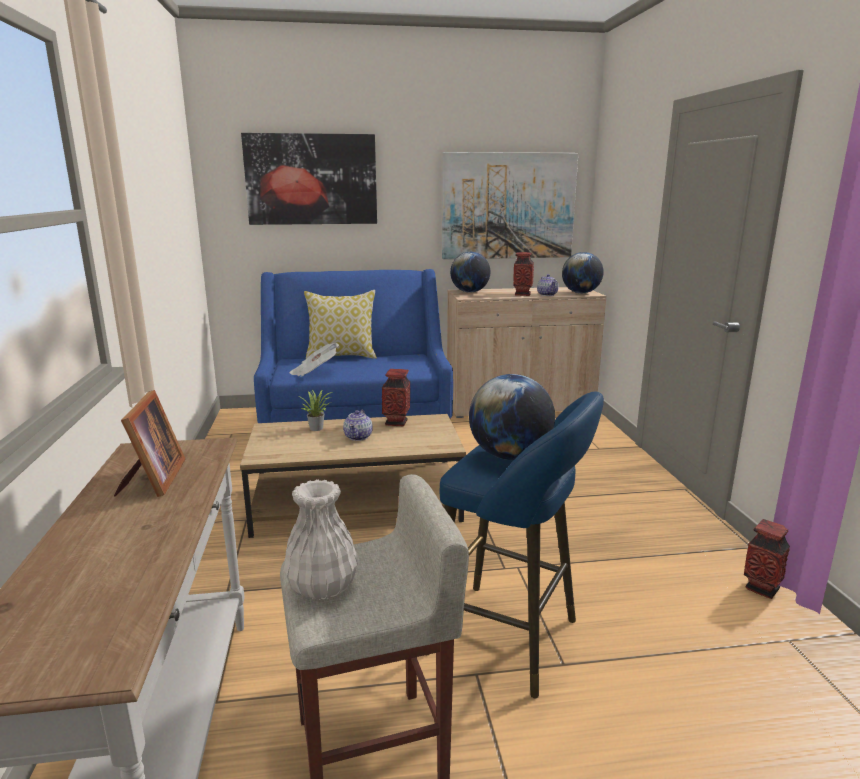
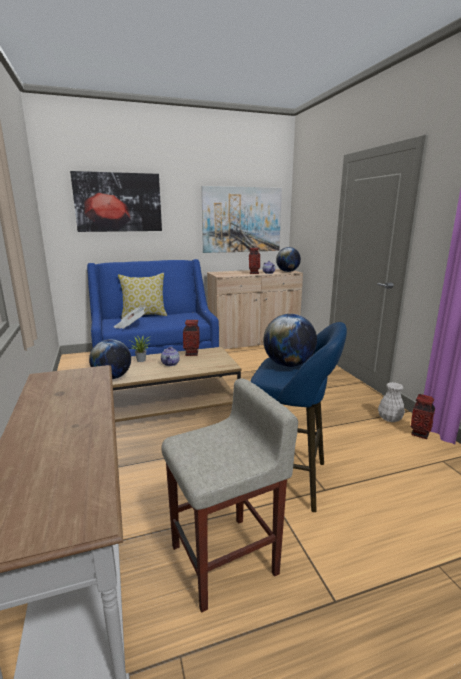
camera: 10 degrees left, 0 degrees up
picture frame [114,390,185,497] -> none
white vase [283,480,358,600] -> white vase moved to [378,382,405,422]
globe [450,252,491,293] -> globe moved to [89,339,131,379]

